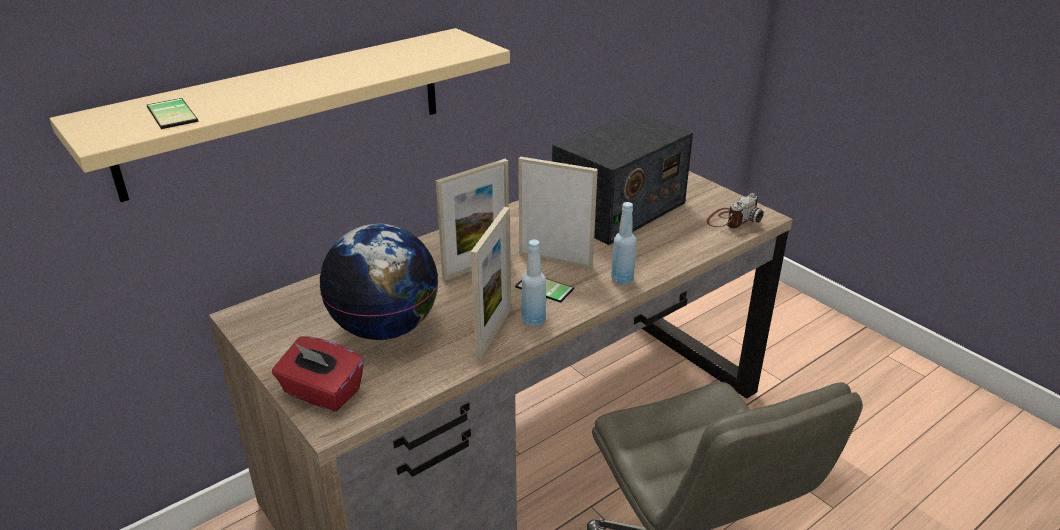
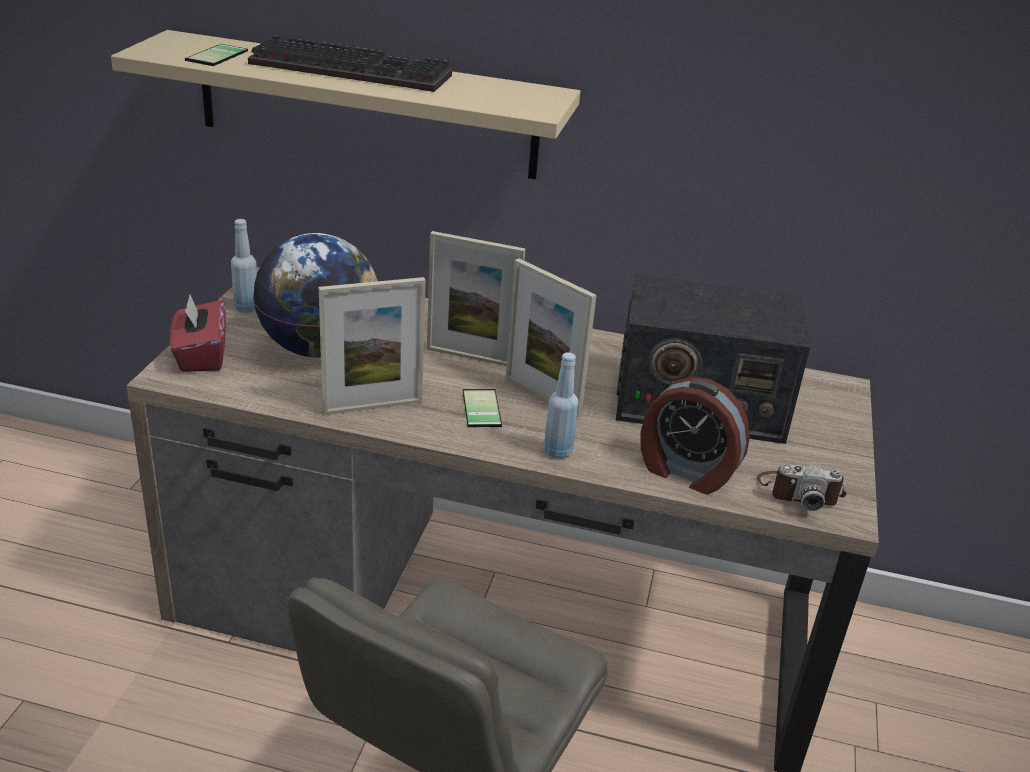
camera: 50 degrees right, 0 degrees up
picture frame [518,157,598,268] -> picture frame turned 150 degrees clockwise [506,258,597,419]
blue bottle [521,240,546,327] -> blue bottle moved to [231,219,257,313]
none -> keyboard [248,35,452,92]
none -> alarm clock [640,377,750,494]

